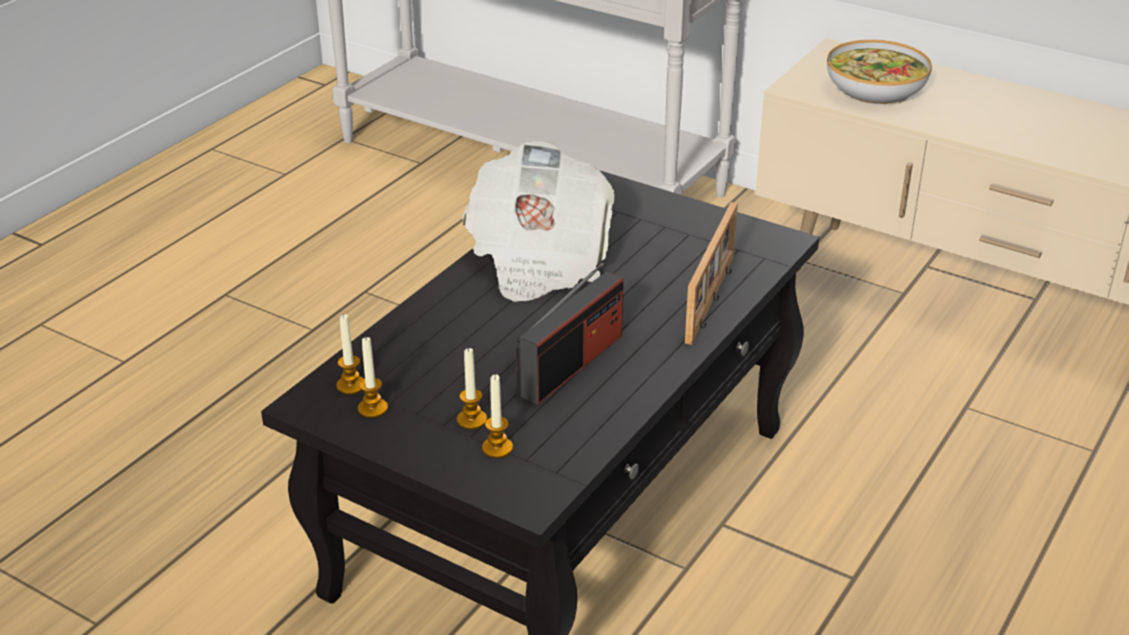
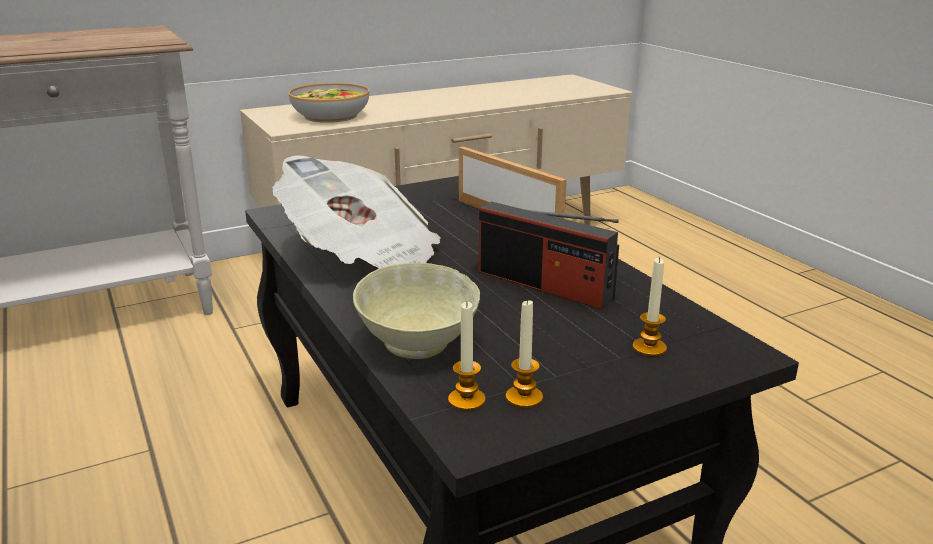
camera: 60 degrees left, 10 degrees down
candle [457,347,487,429] -> none
radio [516,262,623,405] -> radio turned 150 degrees clockwise [479,201,619,309]
none -> beige bowl [353,263,480,359]

